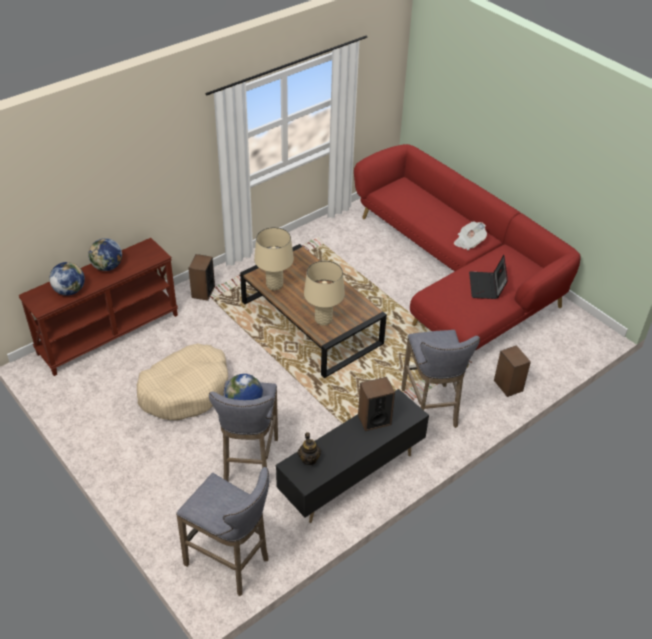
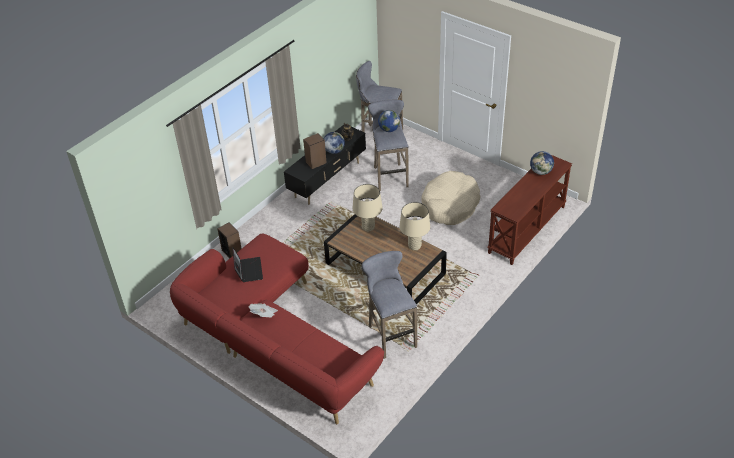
camera: 170 degrees right, 0 degrees up
globe [88,238,122,271] -> globe moved to [324,132,345,154]
speaker [188,254,215,301] -> none
grey stool [401,330,480,428] -> grey stool moved to [361,251,417,359]

